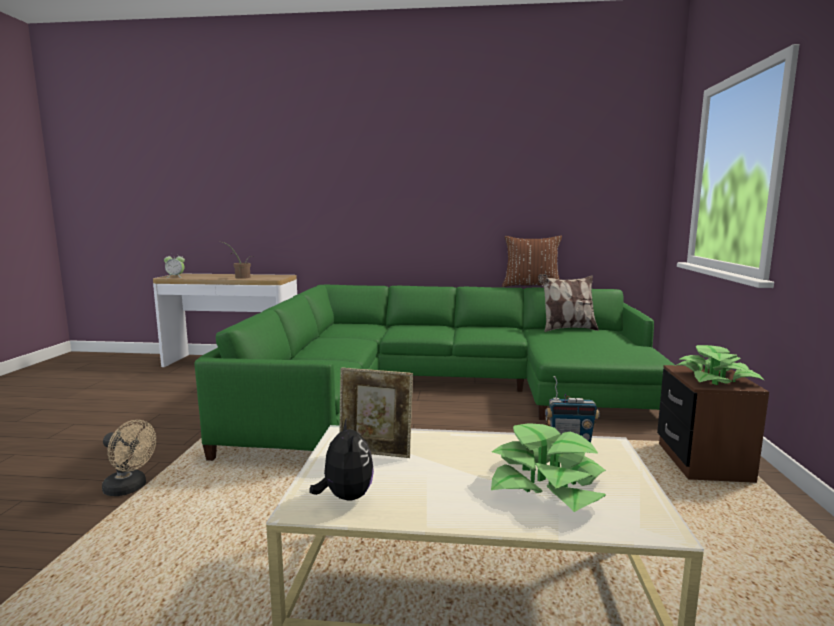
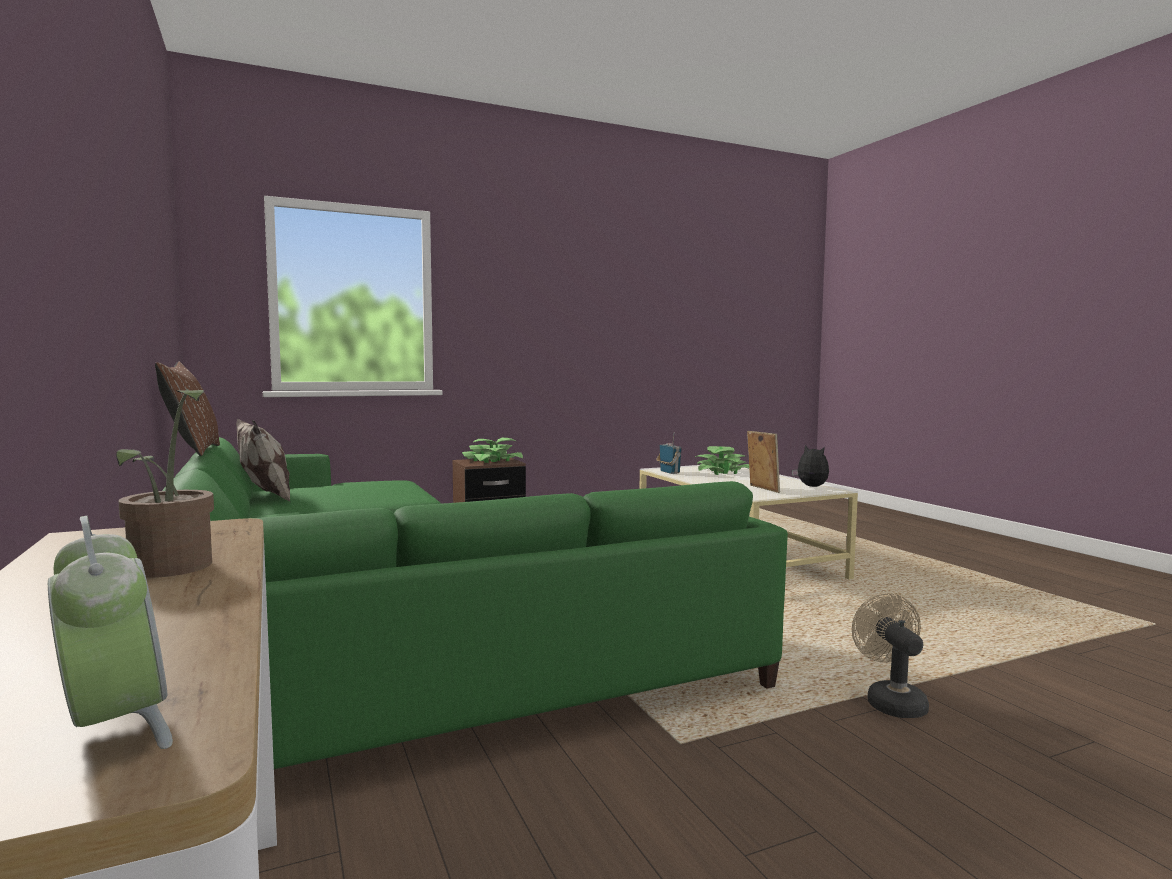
camera: 120 degrees left, 5 degrees down
plush toy [310,420,374,501] -> plush toy turned 105 degrees clockwise [792,444,829,487]

